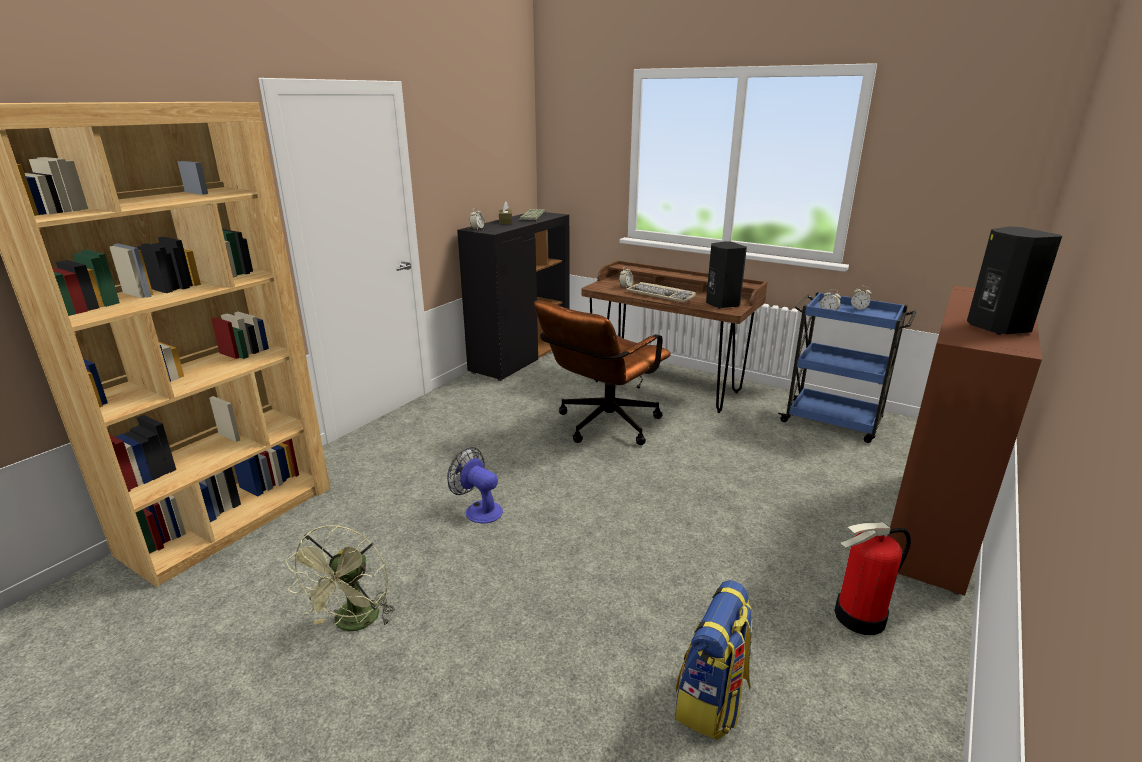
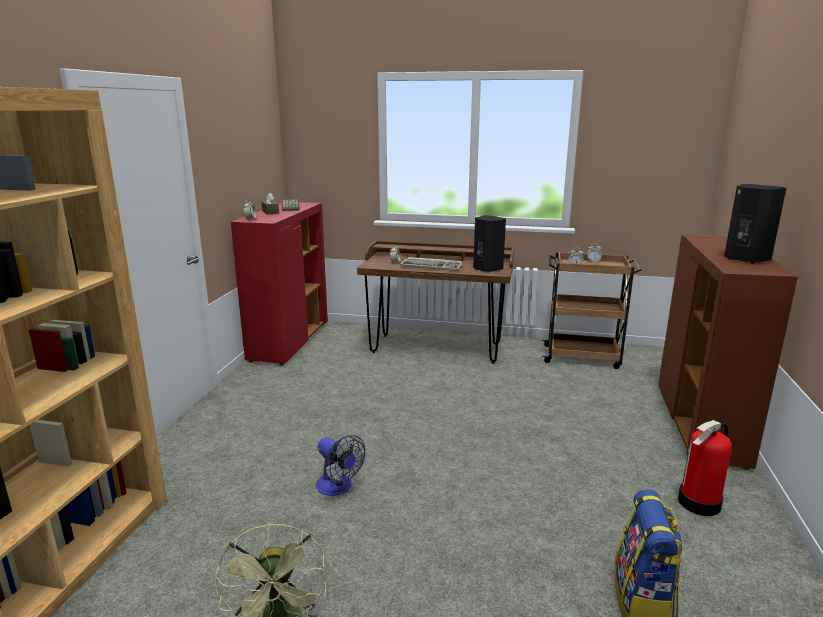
camera: 20 degrees left, 5 degrees down
fan [447,447,503,523] -> fan turned 150 degrees counterclockwise [316,435,365,496]
black cabinet [457,212,569,381] -> red cabinet [231,202,328,365]
brown office chair [534,300,671,445] -> none
blue cart [778,292,916,443] -> brown cart [542,252,642,369]

